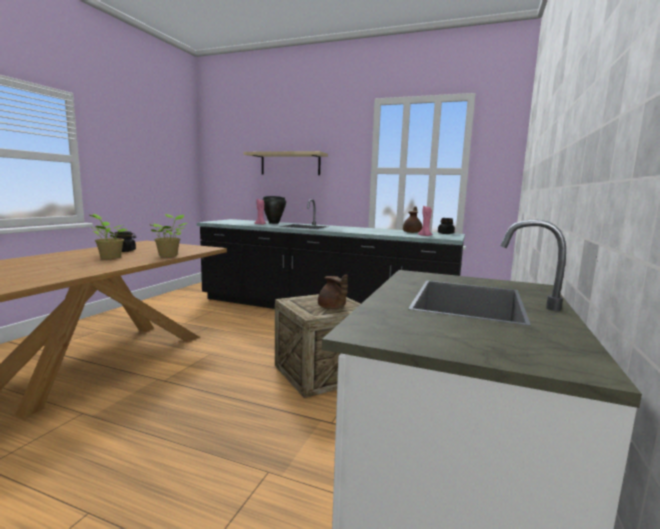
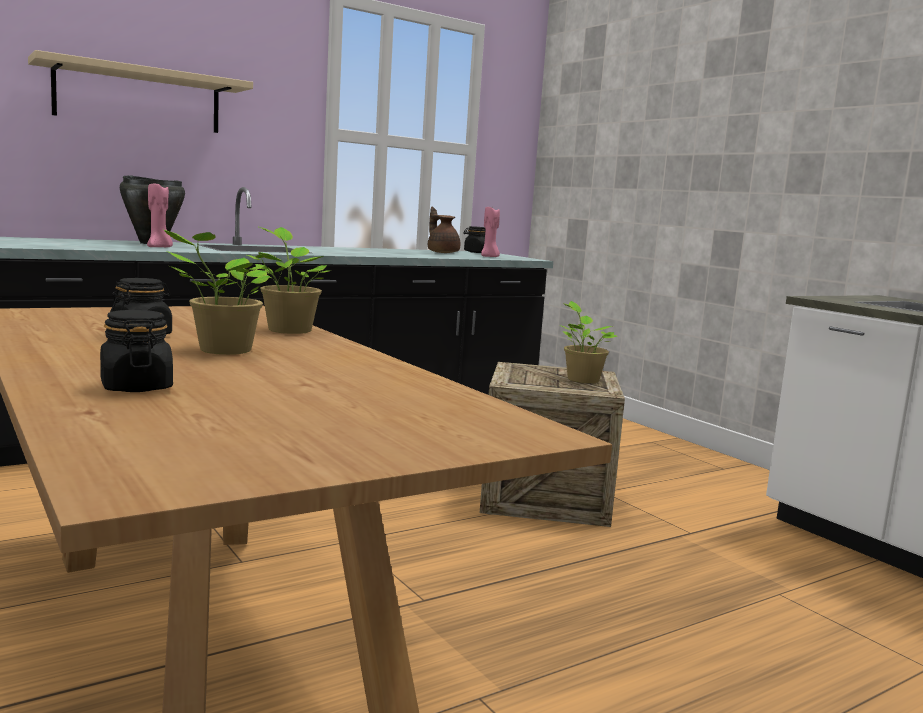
camera: 55 degrees left, 0 degrees up
brown teapot [318,274,348,309] -> potted plant [559,301,617,383]
none -> black jar [100,310,173,392]

